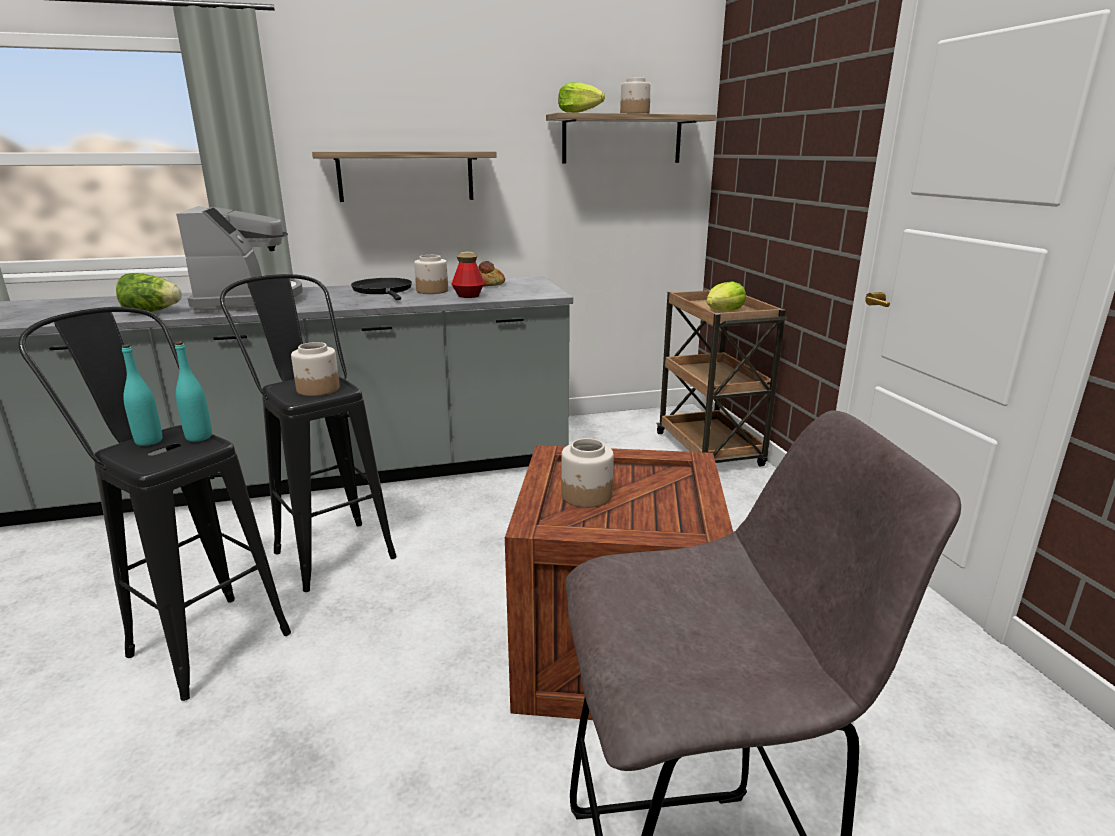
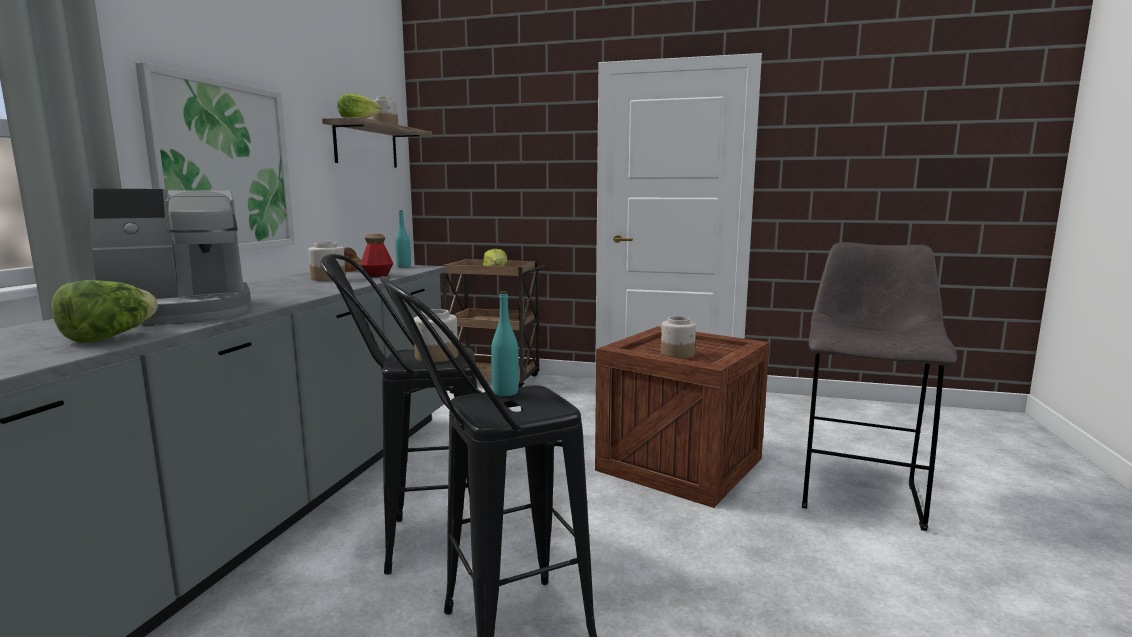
camera: 60 degrees left, 10 degrees down
turquoise bottle [122,344,162,446] -> turquoise bottle moved to [395,211,411,267]
coffee machine [176,206,303,313] -> coffee machine turned 135 degrees clockwise [89,189,251,324]
shelf [312,151,497,202] -> picture [135,62,295,251]
black frying pan [351,278,412,300] -> none

